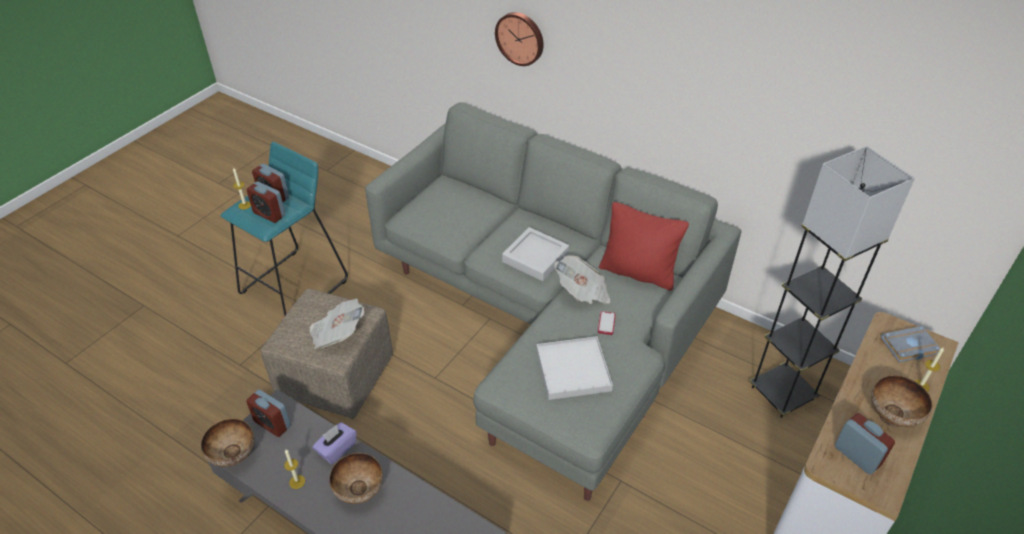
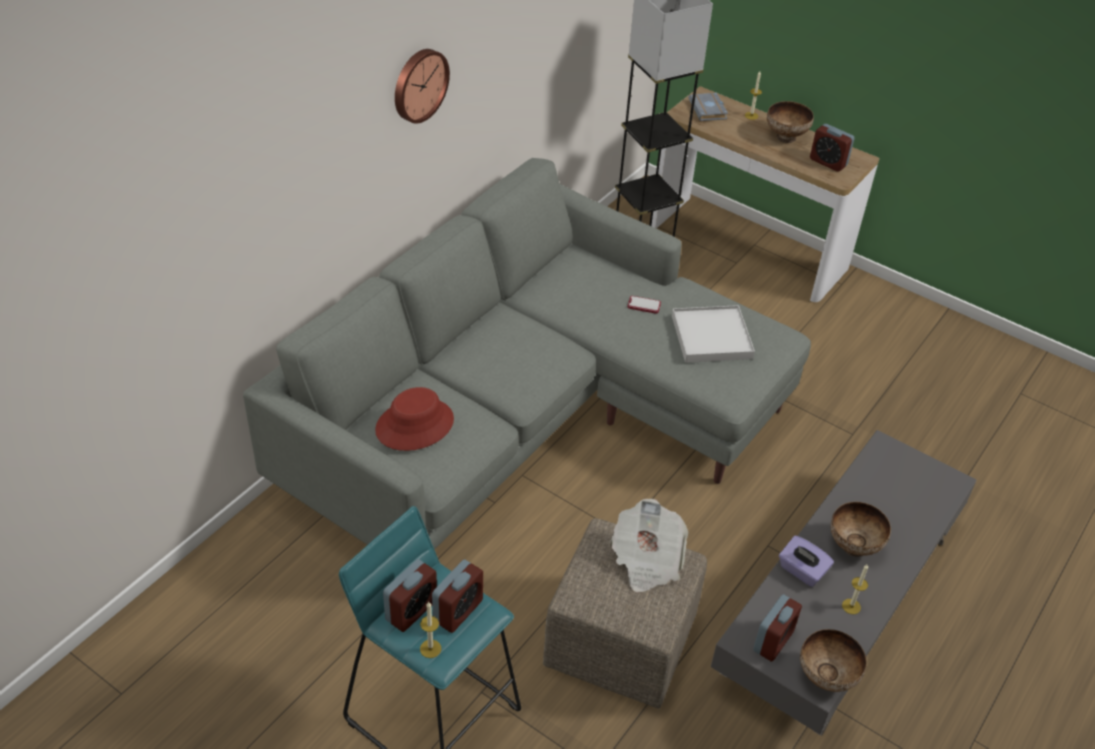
camera: 90 degrees left, 0 degrees up
wall clock [495,12,544,66] -> wall clock moved to [395,49,450,123]
grey tray [502,227,569,281] -> none
newspaper [554,255,611,304] -> none
red pillow [599,202,689,291] -> none
alarm clock [835,413,895,475] -> alarm clock turned 105 degrees counterclockwise [810,124,855,172]
none -> red hat [375,387,454,451]

